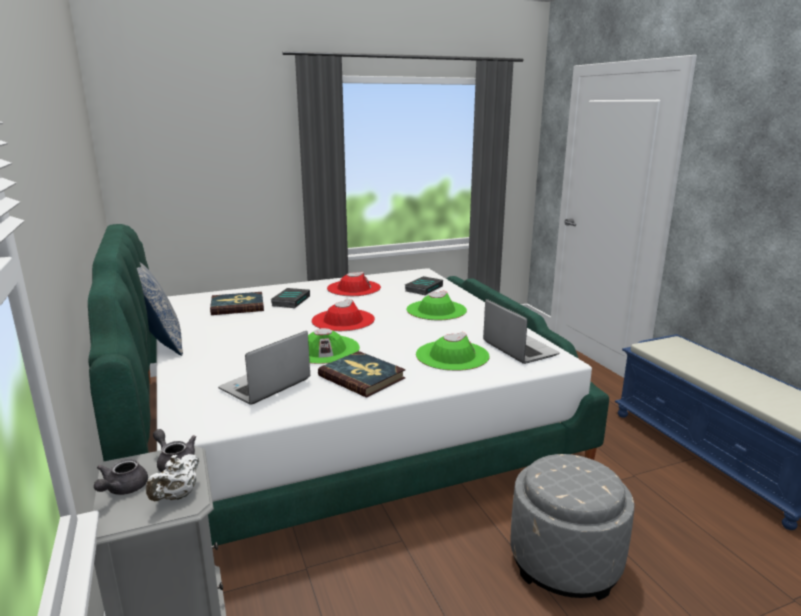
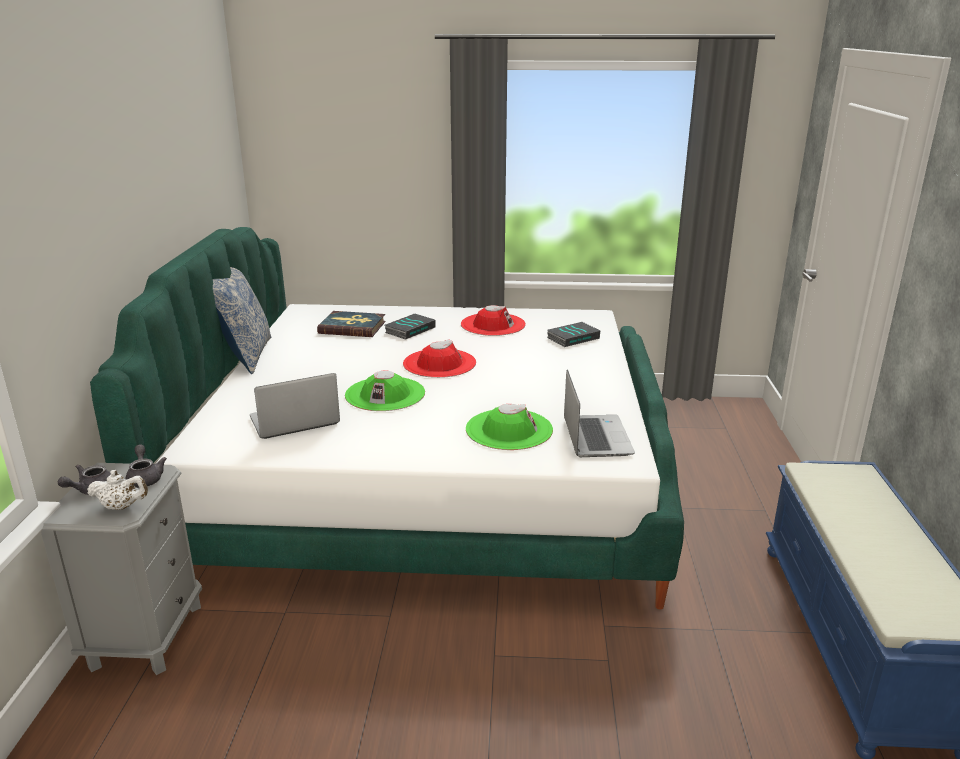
camera: 25 degrees right, 5 degrees up
white teapot [146,454,199,501] -> white teapot turned 135 degrees counterclockwise [87,470,148,510]
book [318,351,405,397] -> none
green hat [406,291,467,320] -> none
grey ottoman [510,454,634,600] -> none

